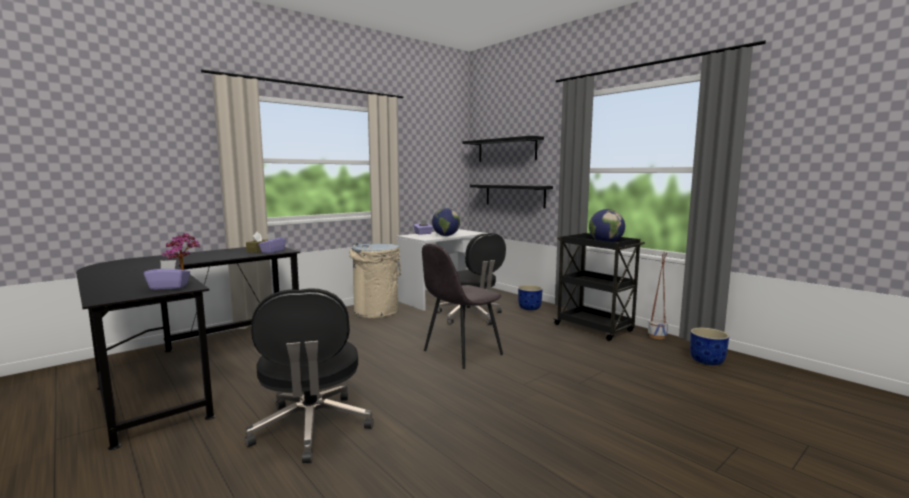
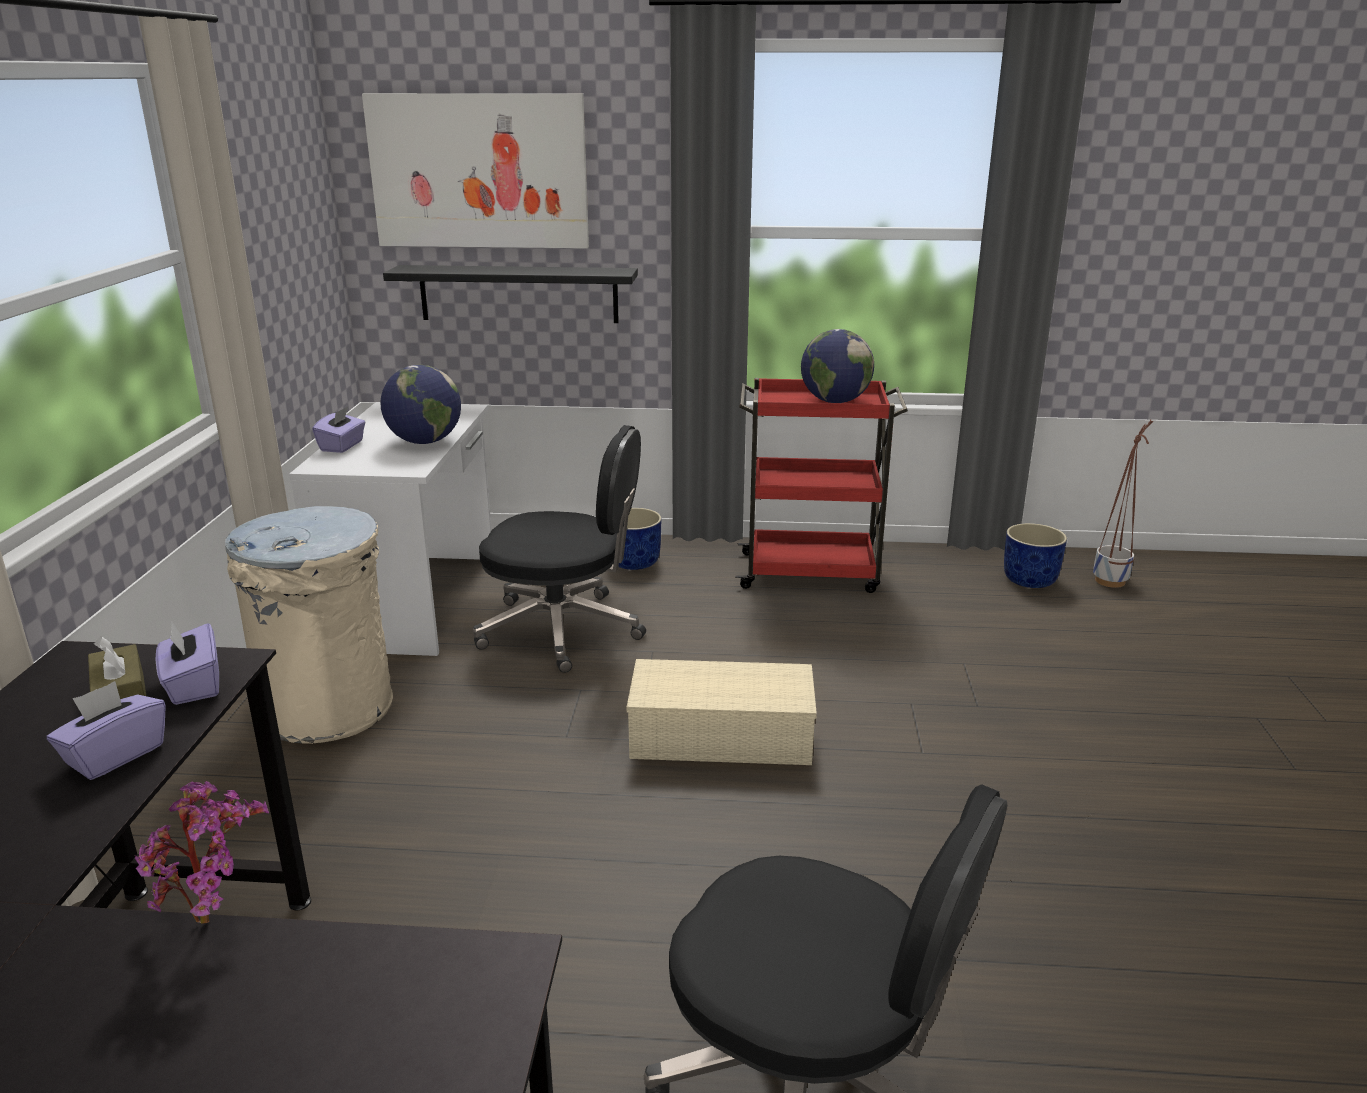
camera: 45 degrees left, 15 degrees up
purple tissue box [144,260,190,290] -> purple tissue box moved to [47,681,166,780]
grey chair [422,244,503,369] -> beige storage box [627,659,817,765]
black shelf [462,136,544,162] -> picture [362,93,589,248]
black cart [553,233,645,341] -> red cart [735,378,908,593]
planter [648,253,668,339] -> planter moved to [1093,420,1153,588]

